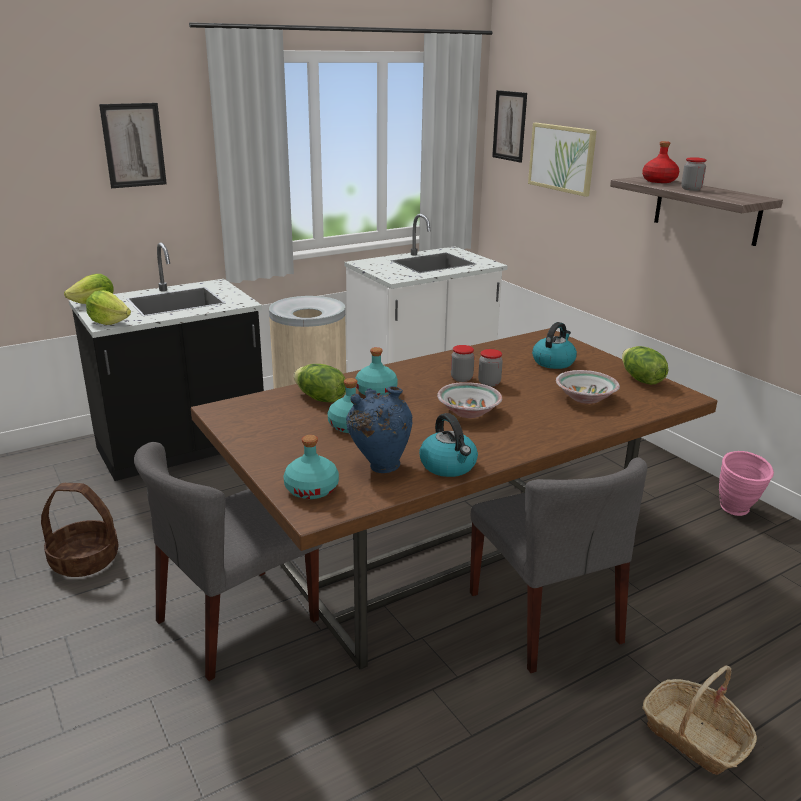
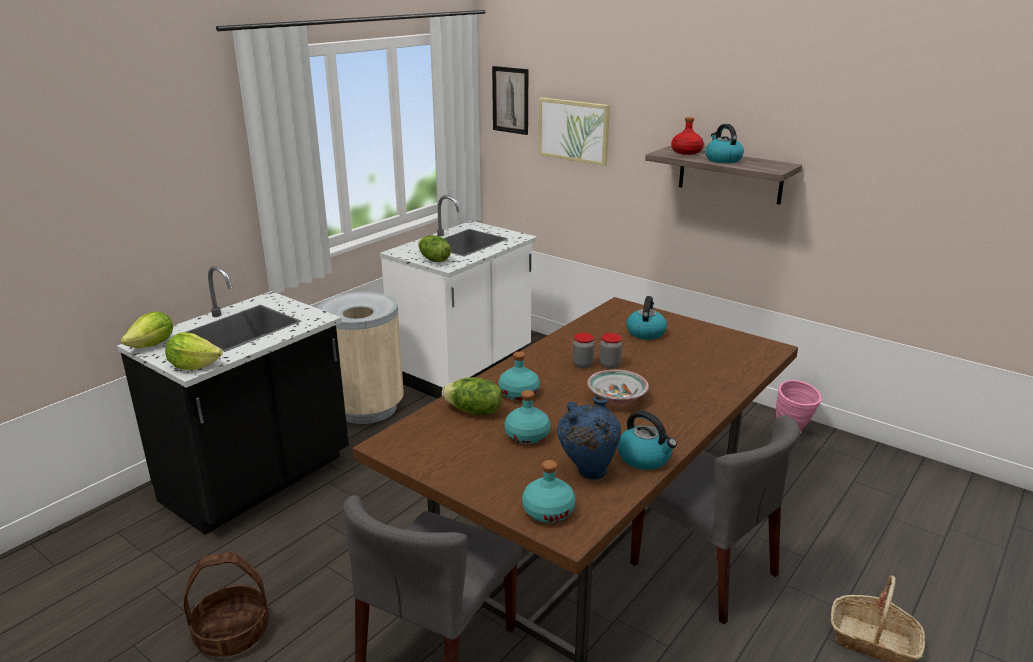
camera: 20 degrees left, 0 degrees up
picture [99,103,167,188] -> none
bowl [556,370,620,404] -> none
lettuce [622,346,668,385] -> lettuce moved to [418,235,451,262]
jar [681,157,707,191] -> kettle [705,124,744,163]

